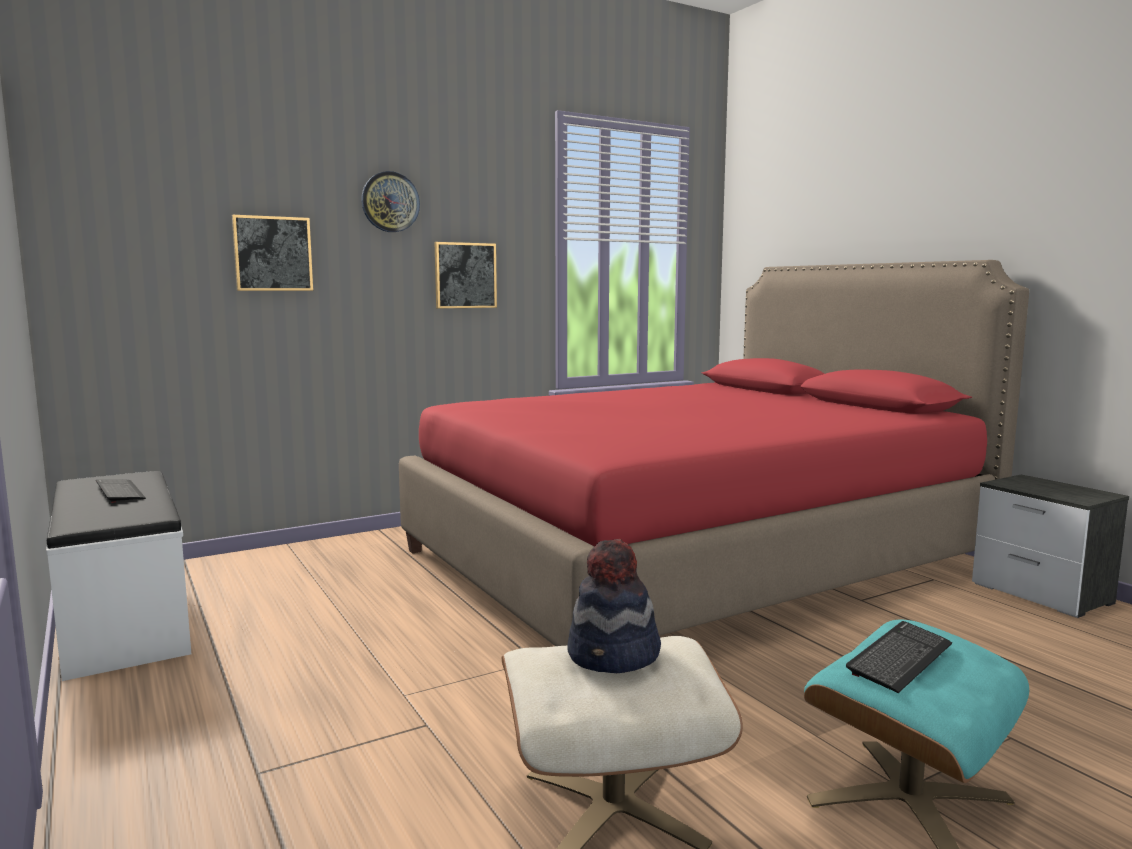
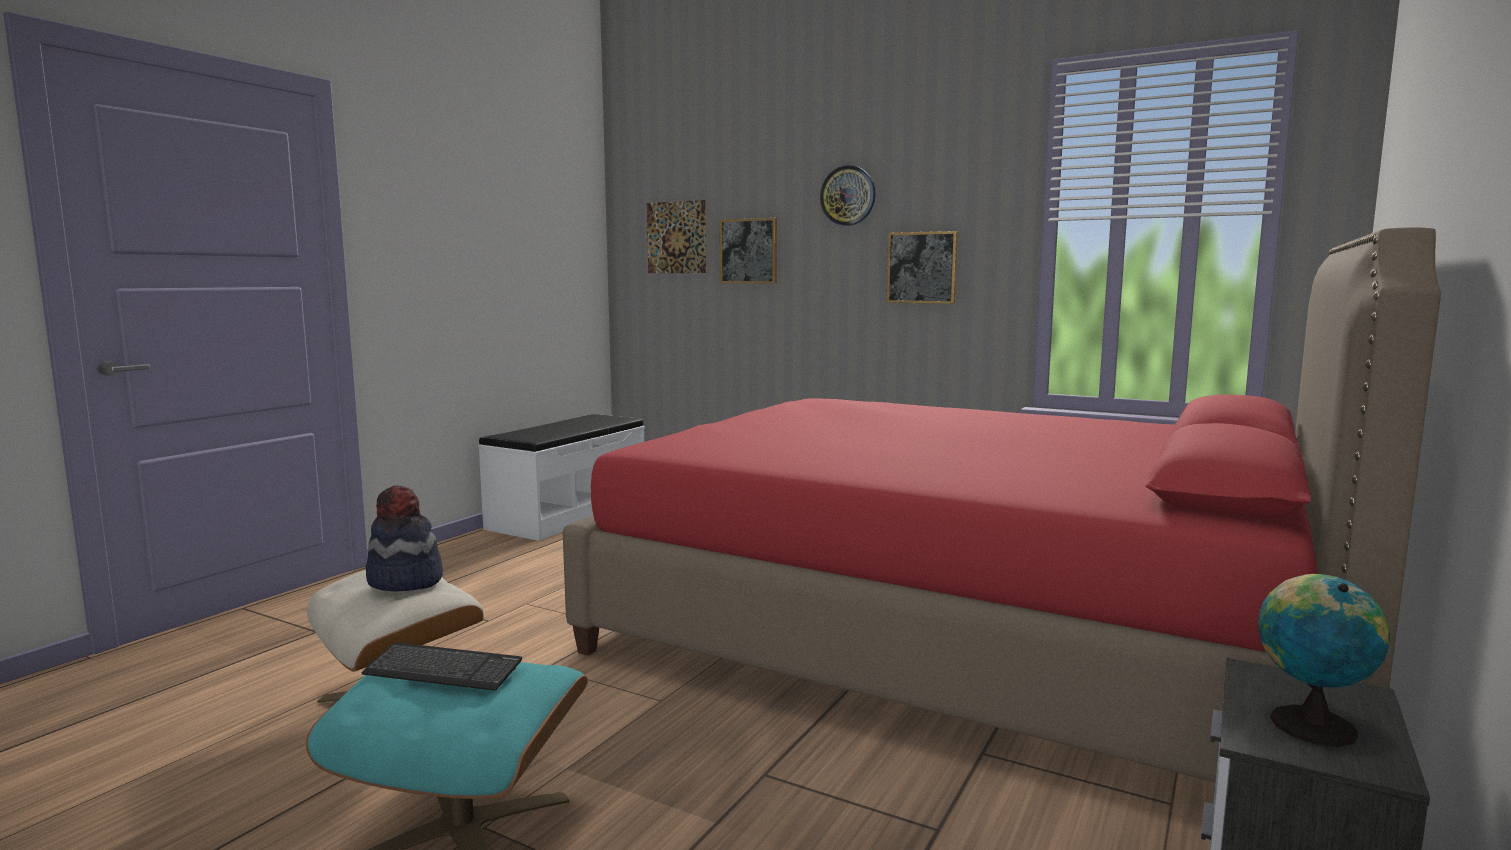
camera: 60 degrees right, 0 degrees up
keyboard [96,479,146,503] -> none
none -> picture [647,200,706,273]
none -> globe [1258,574,1390,747]

